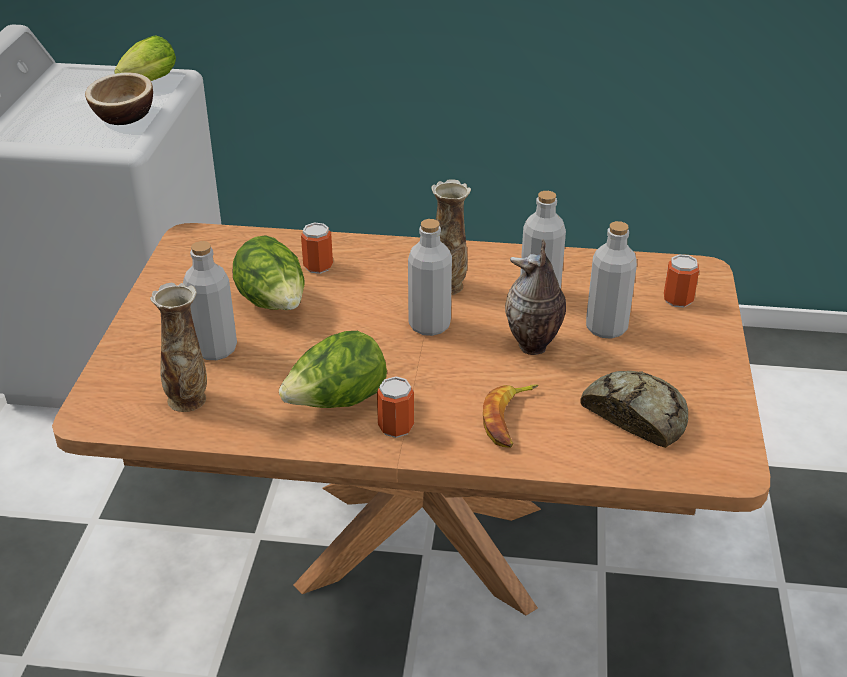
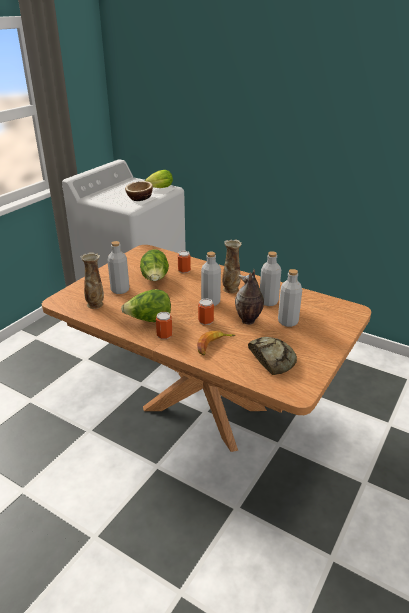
camera: 25 degrees right, 5 degrees down
can [664,254,699,308] -> can moved to [198,298,214,325]

